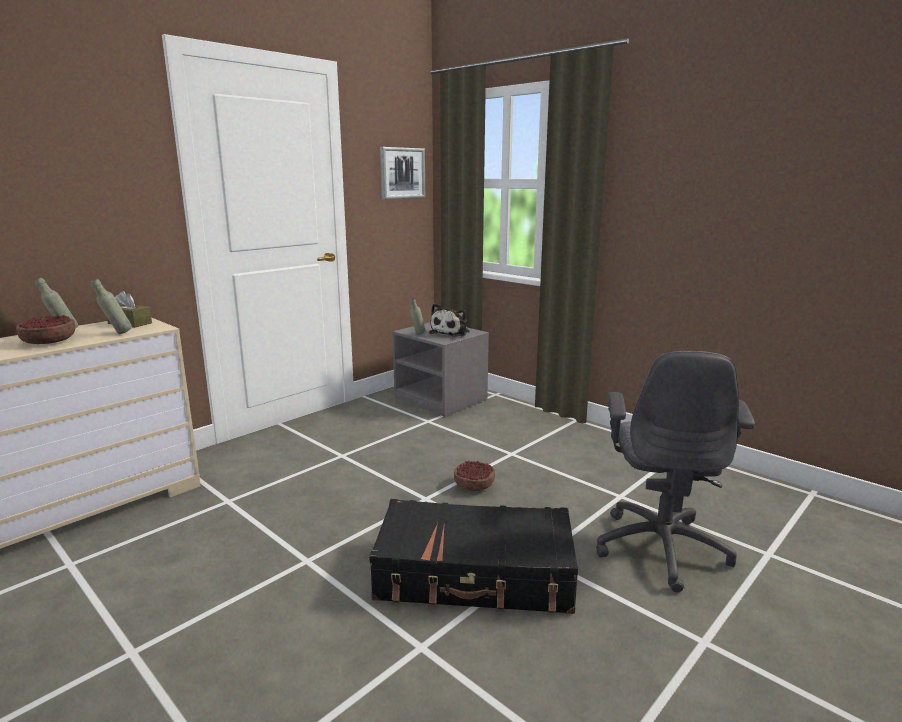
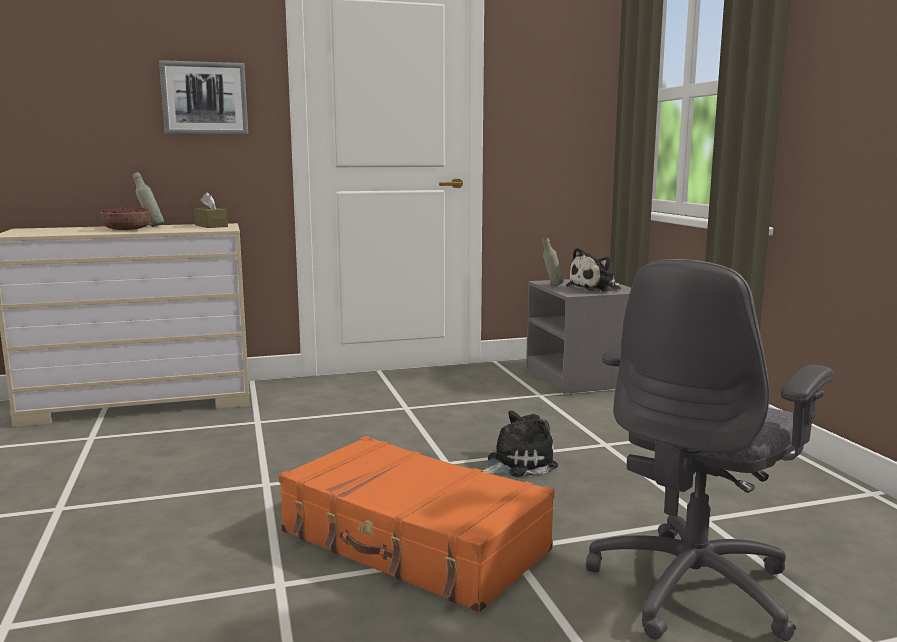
camera: 30 degrees right, 5 degrees down
grey bottle [91,279,132,334] -> none
black suitcase [369,499,578,614] -> orange suitcase [279,436,555,612]
picture [380,147,425,200] -> picture moved to [159,60,248,135]
bowl [454,461,495,491] -> plush toy [483,410,558,477]

